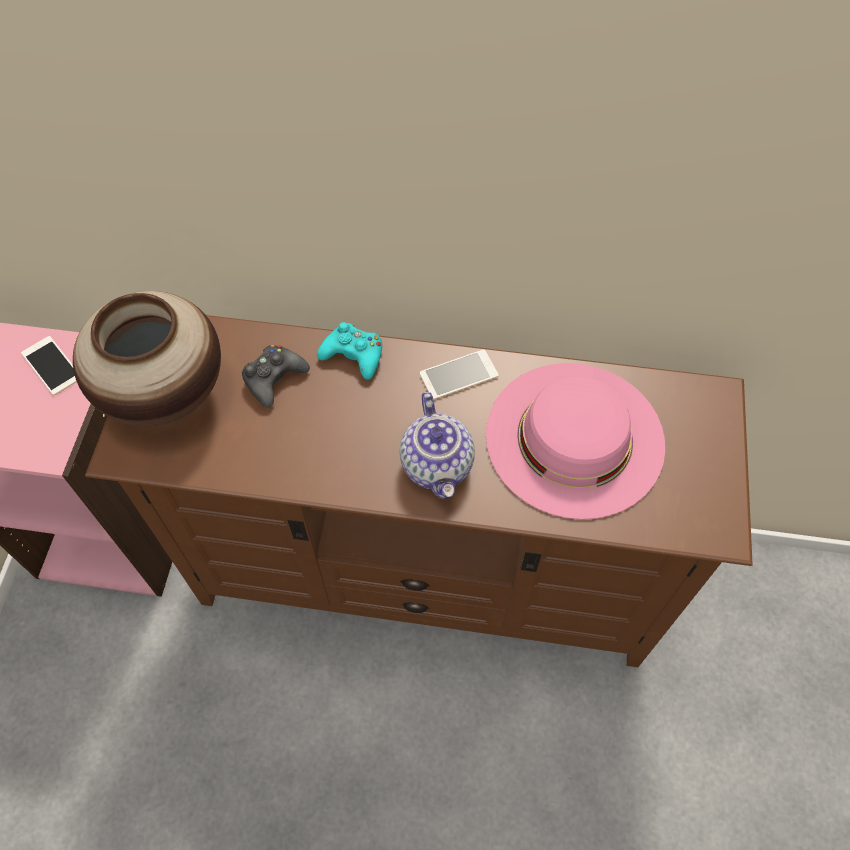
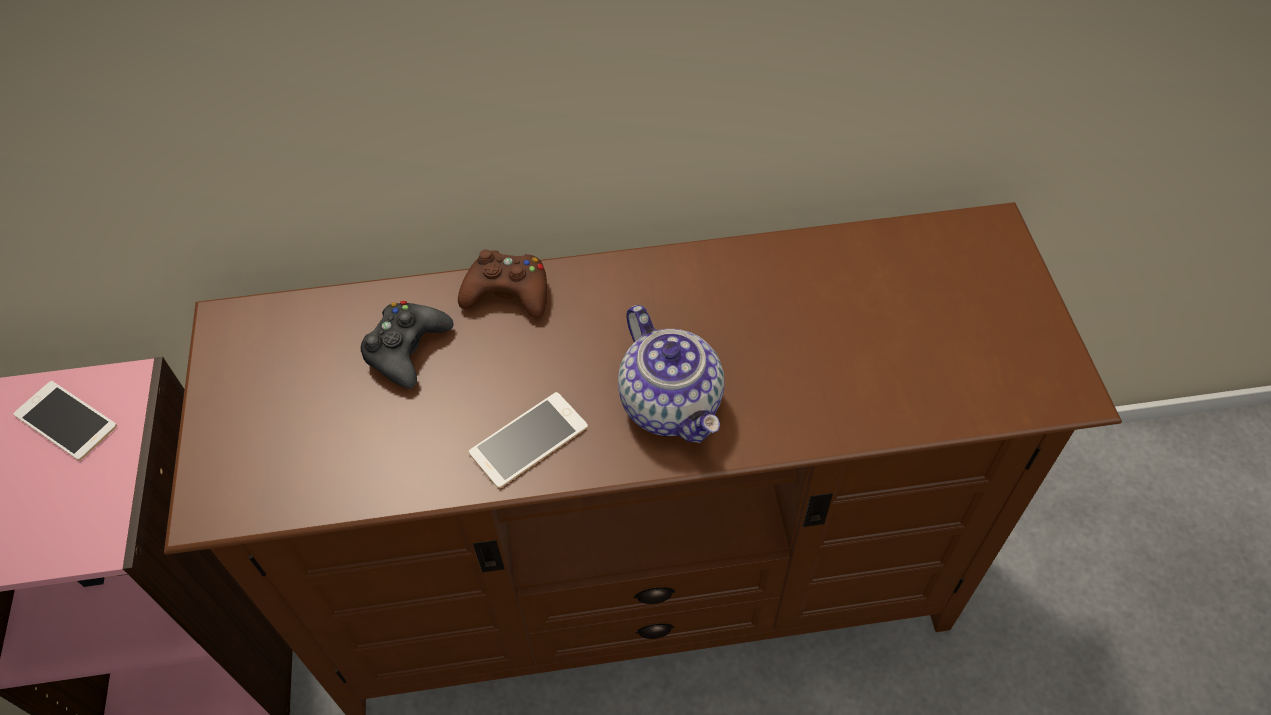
camera: 15 degrees left, 5 degrees down
vase [73,291,221,427] -> none
turquoise game controller [317,322,382,380] -> brown game controller [458,250,547,318]
phone [420,349,498,400] -> phone moved to [469,392,588,488]
pink hat [486,363,665,520] -> none

